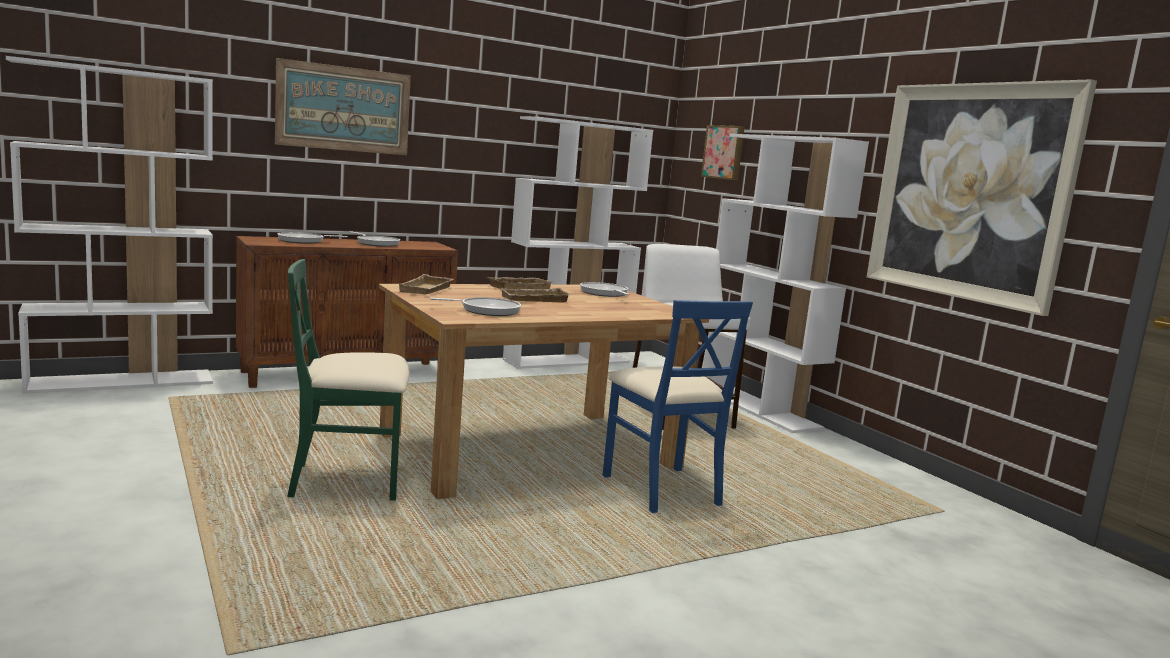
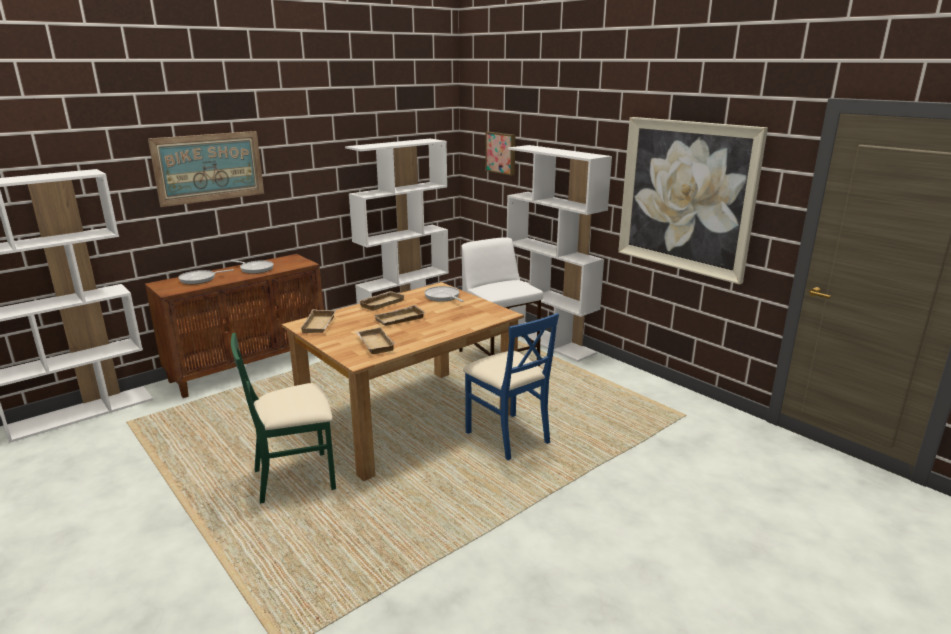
camera: 10 degrees left, 10 degrees up
frying pan [430,297,521,316] -> beige tray [356,327,396,354]

